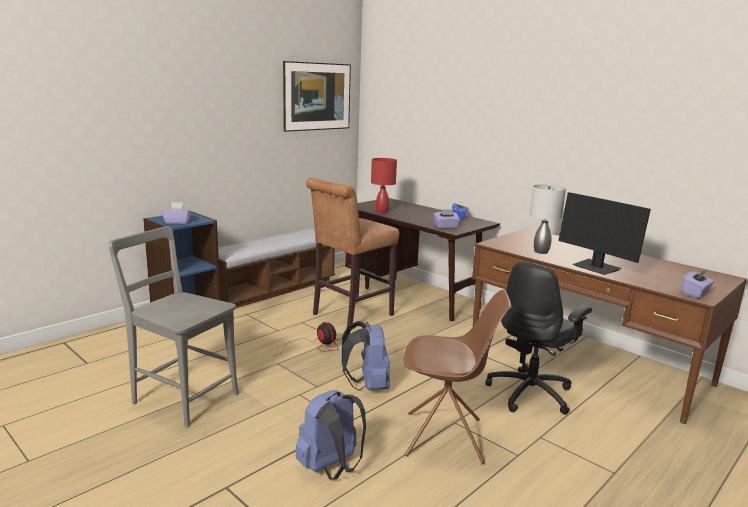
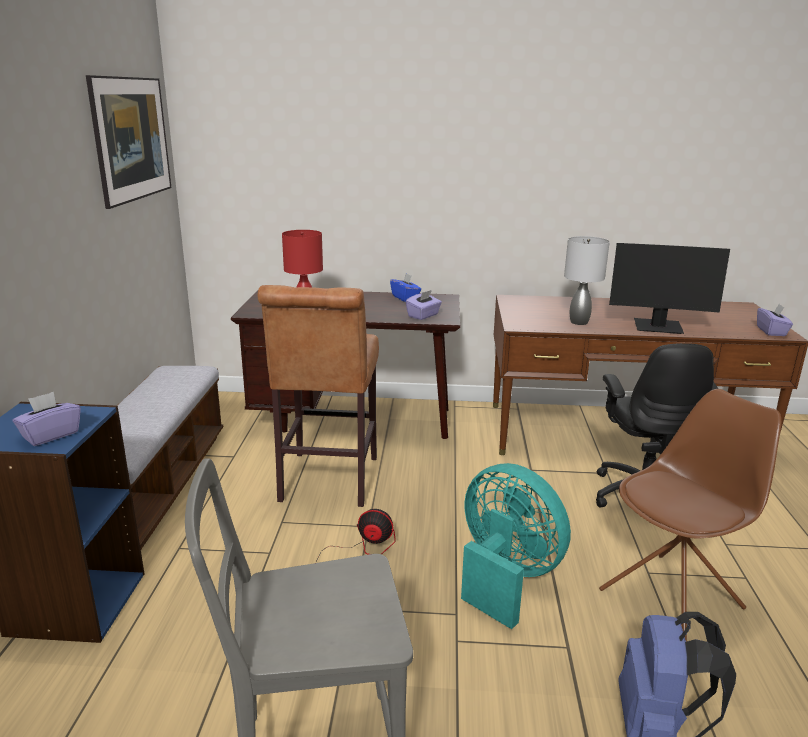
camera: 40 degrees left, 5 degrees up
blue backpack [342,321,390,391] -> turquoise fan [461,463,571,629]

